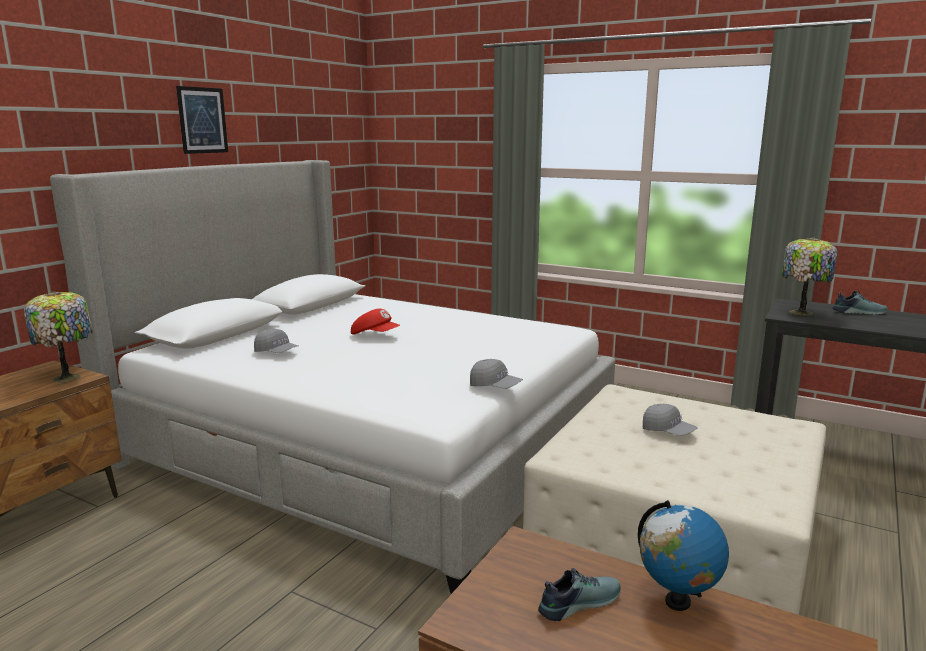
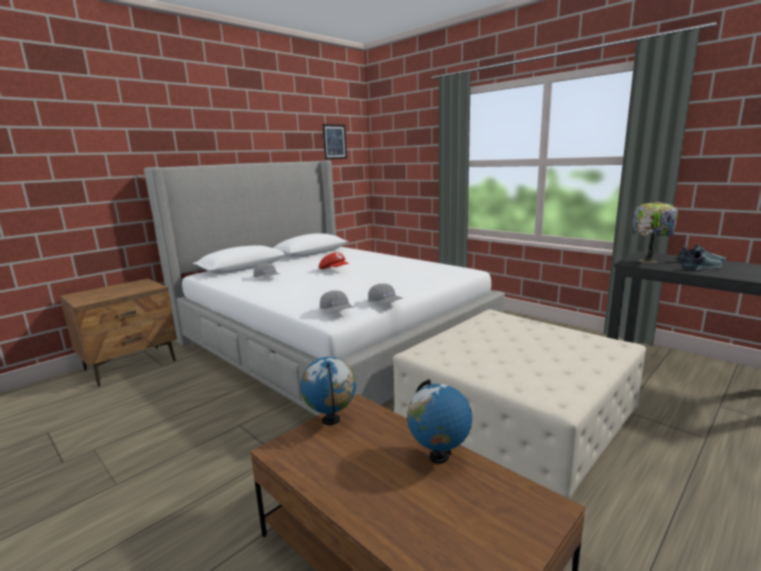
camera: 15 degrees right, 0 degrees up
table lamp [24,291,93,383] -> none
picture [176,86,228,154] -> picture moved to [323,124,347,159]
shoe [538,568,621,621] -> shoe moved to [682,250,723,271]
grey cap [643,404,698,436] -> grey cap moved to [320,290,354,312]
none -> globe [300,357,356,425]

